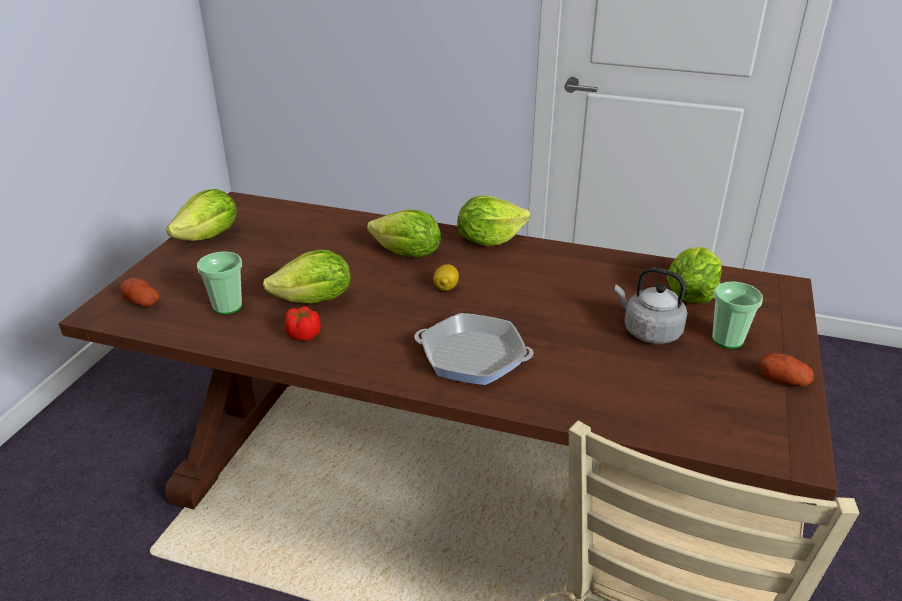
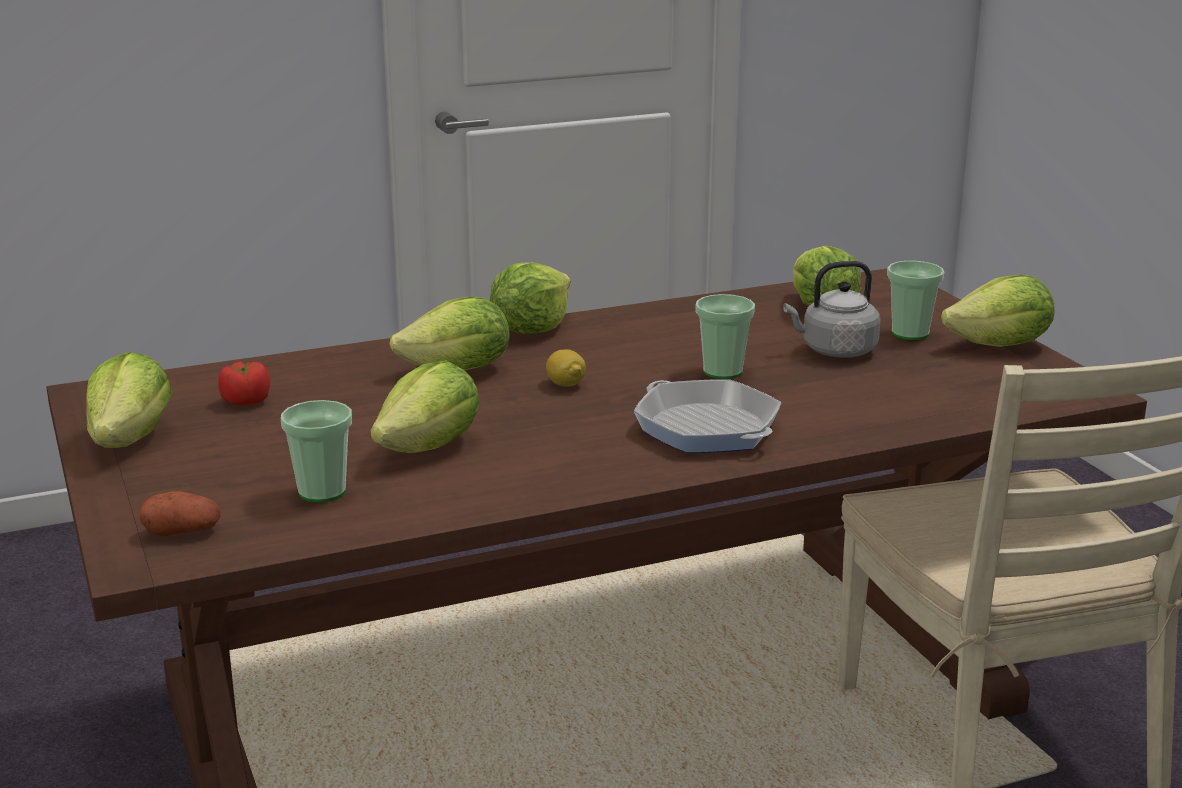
camera: 40 degrees left, 10 degrees down
tomato [285,306,321,341] -> tomato moved to [218,362,270,406]
frying pan [414,313,533,385] -> frying pan turned 75 degrees clockwise [634,379,781,453]
potato [760,353,814,386] -> lettuce [941,275,1054,347]
none -> cup [695,294,755,379]

